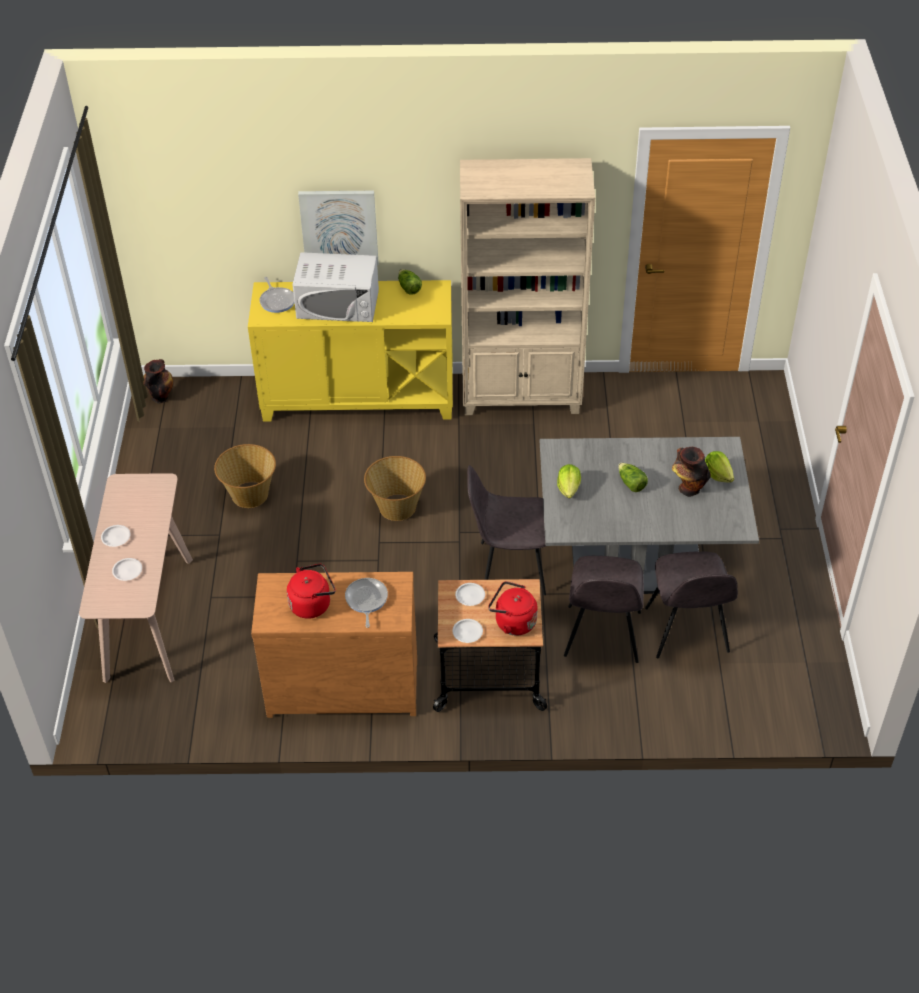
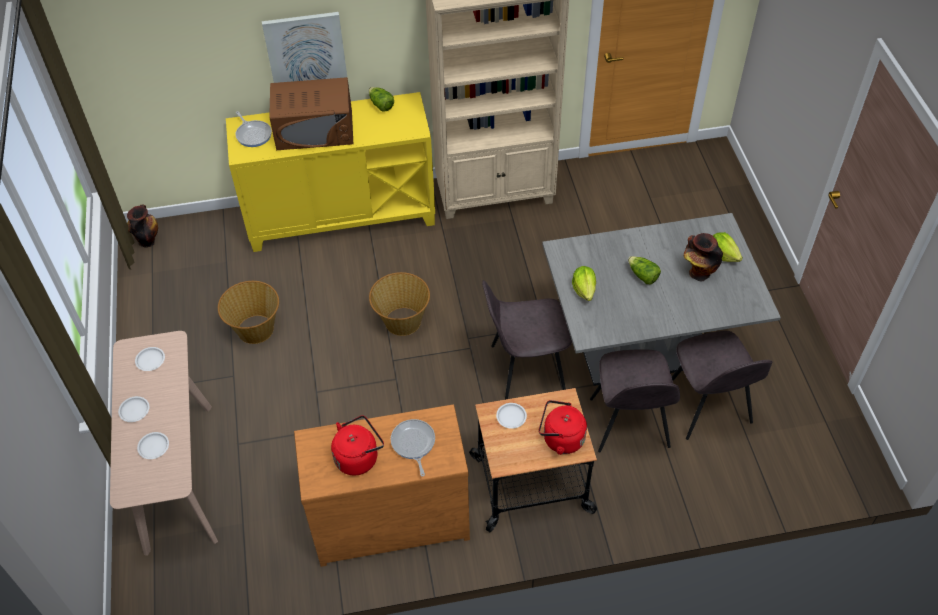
camera: 10 degrees left, 5 degrees up
white microwave [292,252,379,322] -> brown microwave [269,77,353,150]
white plate [452,619,483,643] -> white plate moved to [135,347,165,371]

